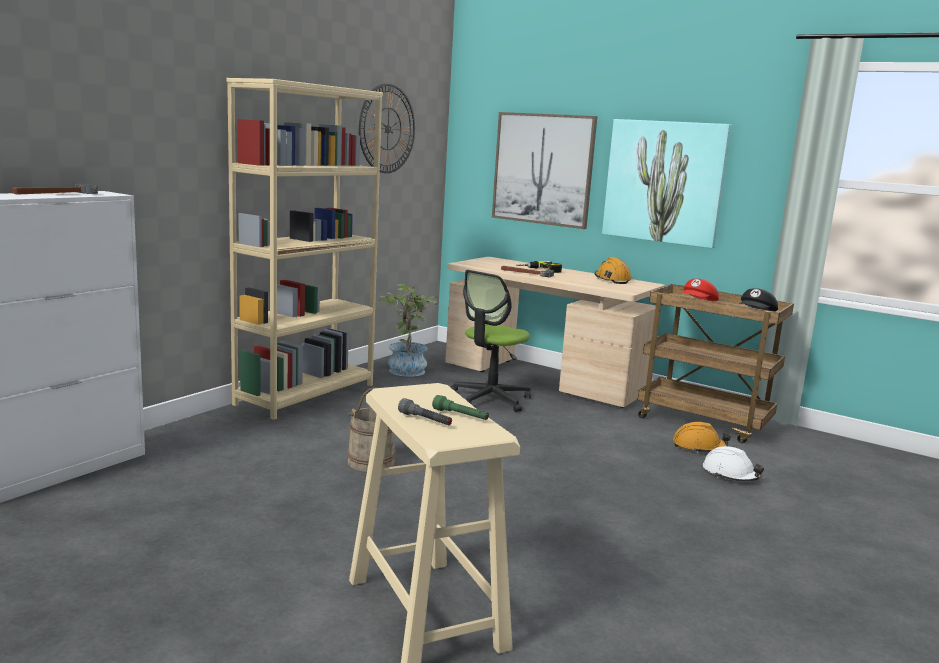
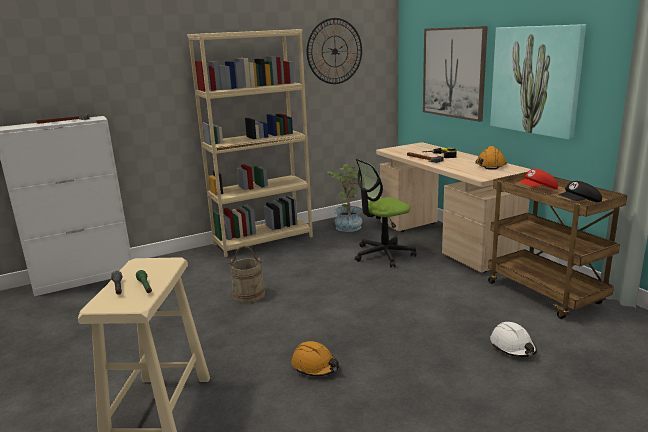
camera: 30 degrees right, 5 degrees up
orange hard hat [673,422,731,453] -> orange hard hat moved to [291,341,339,377]

